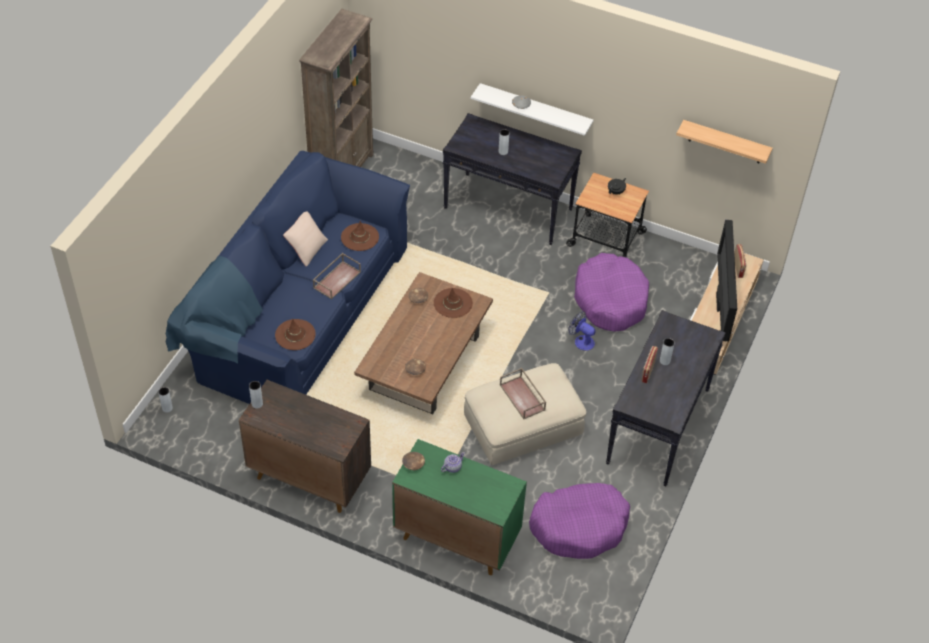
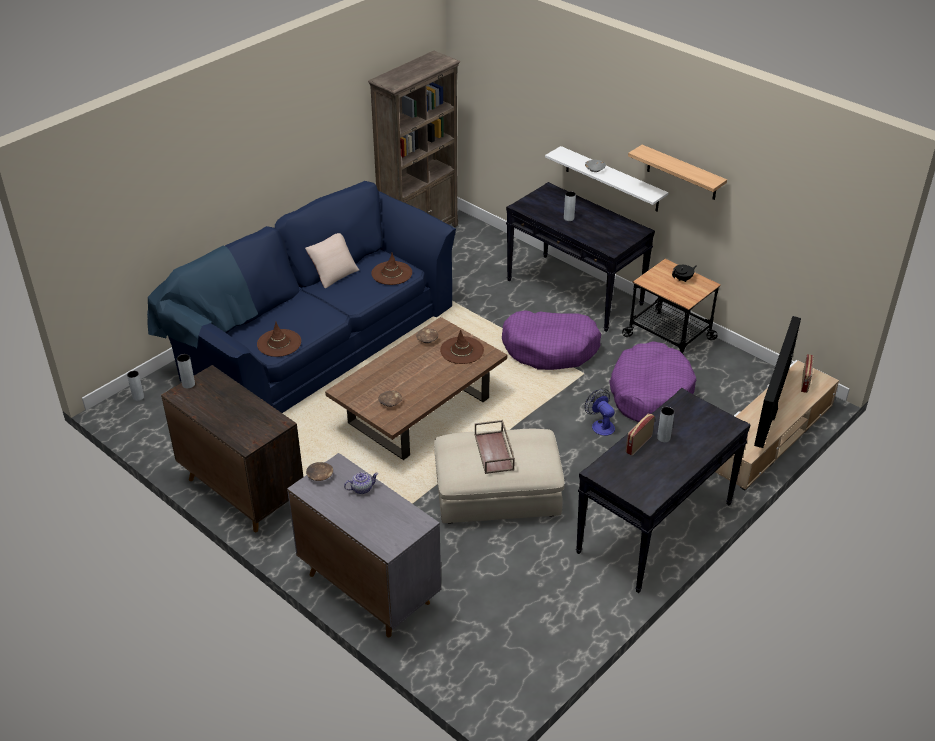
camera: 20 degrees right, 10 degrees down
brown tray [313,253,361,299] -> none
green cabinet [392,439,527,575] -> grey cabinet [287,453,441,637]
purple dog bed [529,483,630,559] -> purple dog bed moved to [502,310,601,370]
shelf [676,120,773,164] -> shelf moved to [628,145,727,200]

